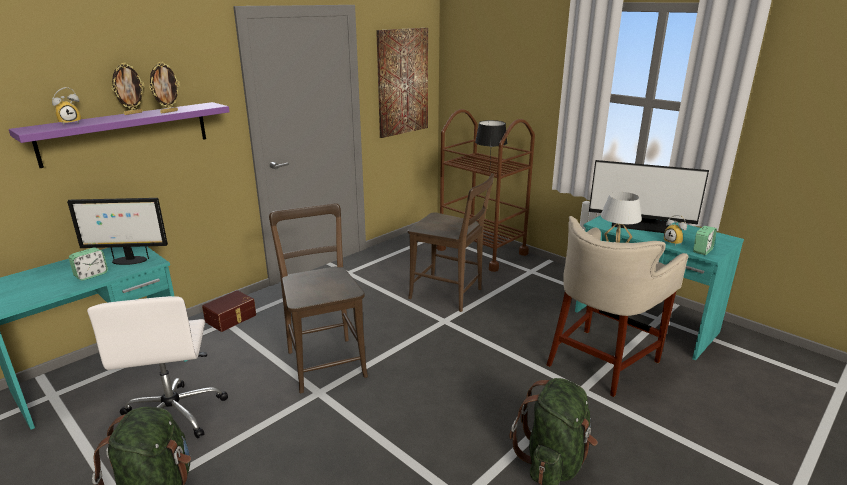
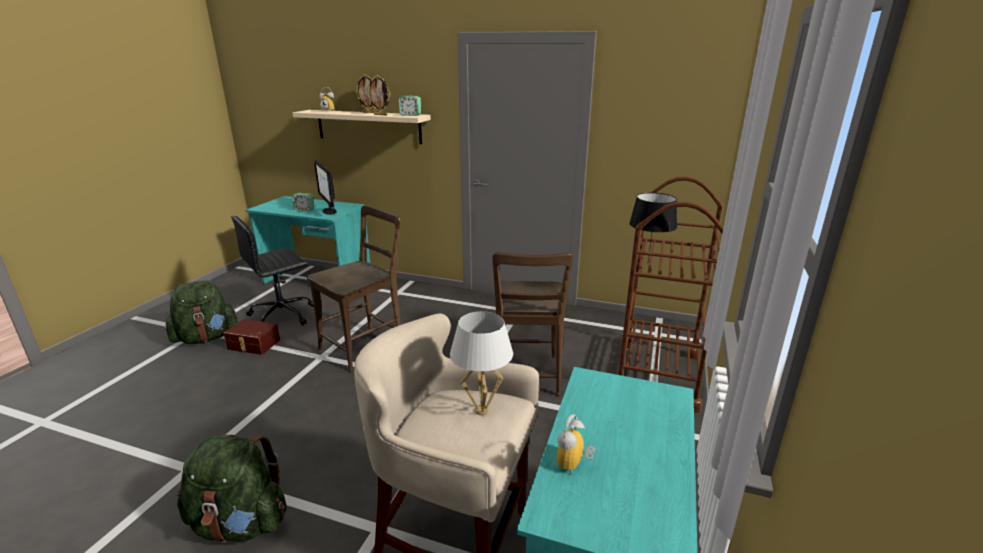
camera: 65 degrees right, 0 degrees up
purple shelf [9,102,230,168] -> beige shelf [292,110,431,144]
white office chair [87,296,228,438] -> black office chair [231,216,314,325]
brown storage box [202,290,256,332] -> brown storage box moved to [223,319,280,355]
picture [376,28,428,138] -> none
monitor [589,160,709,233] -> none
alarm clock [693,226,717,255] -> alarm clock moved to [399,96,421,116]

